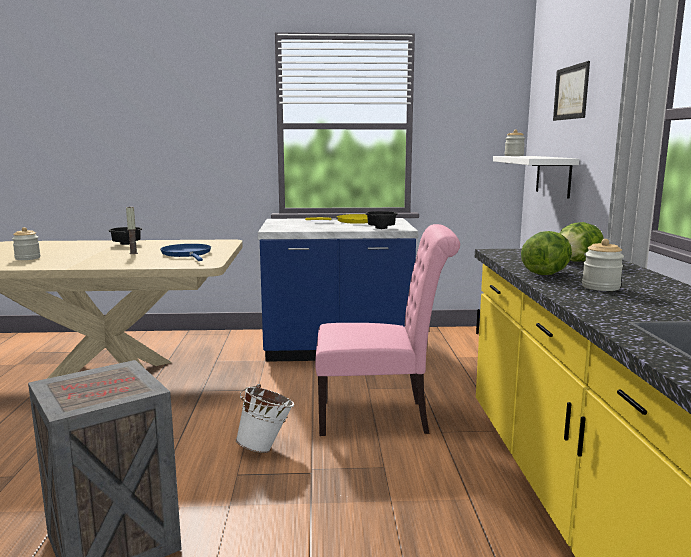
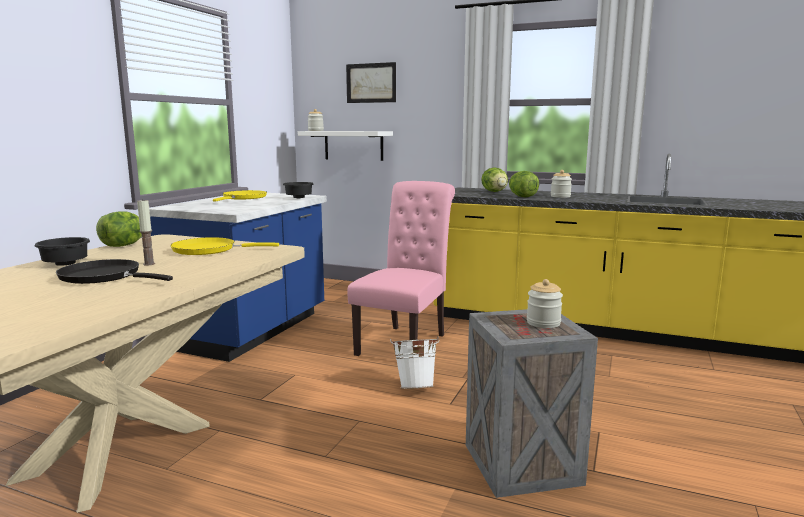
camera: 65 degrees left, 0 degrees up
jar [12,227,40,260] -> jar moved to [527,279,563,328]
blue frying pan [160,244,211,261] -> yellow frying pan [170,237,279,255]
none -> black frying pan [56,259,173,284]
none -> lettuce [96,211,142,247]

